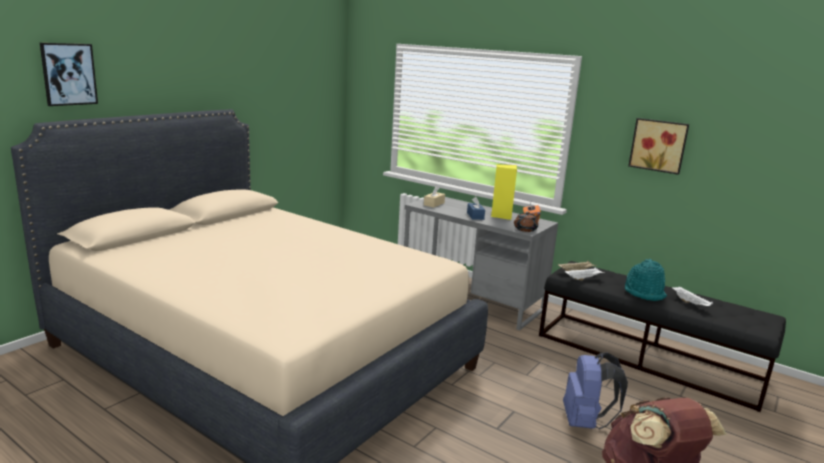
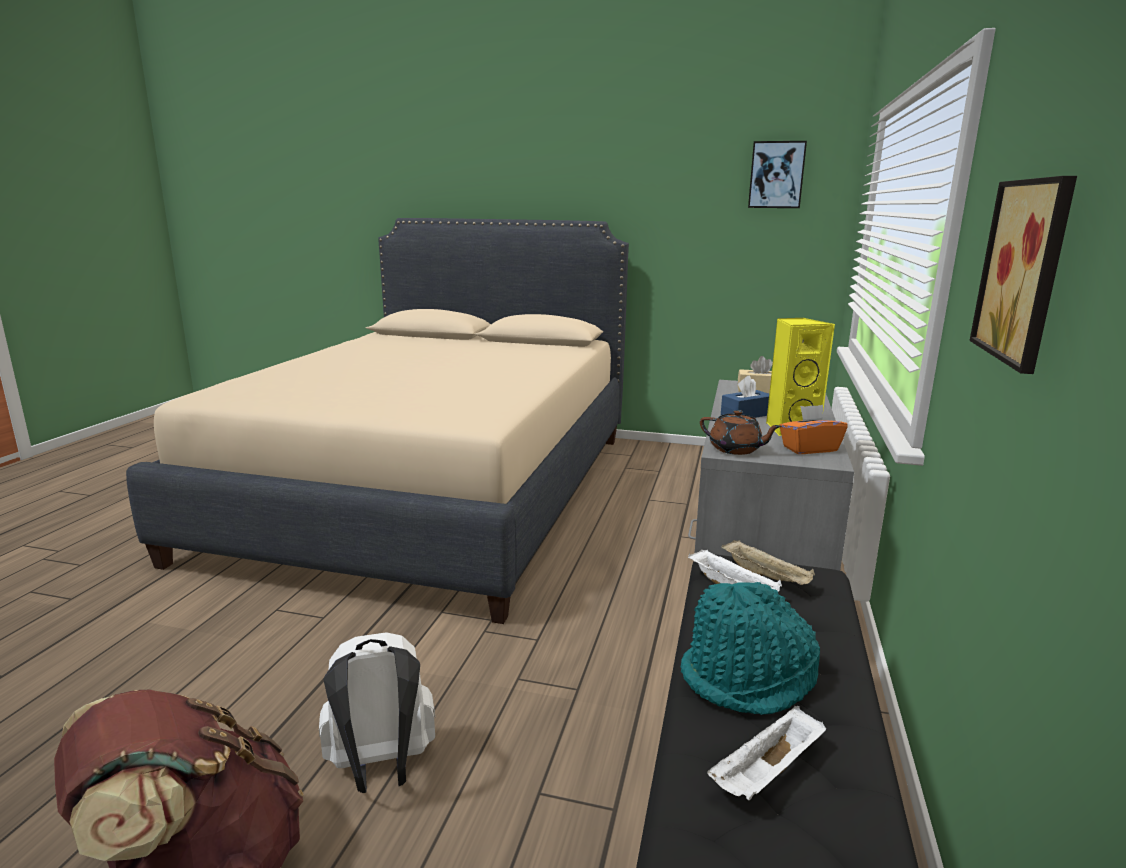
camera: 70 degrees right, 0 degrees up
picture [40,43,98,106] -> picture moved to [748,141,807,208]
blue backpack [563,353,628,429] -> white backpack [319,632,435,793]

